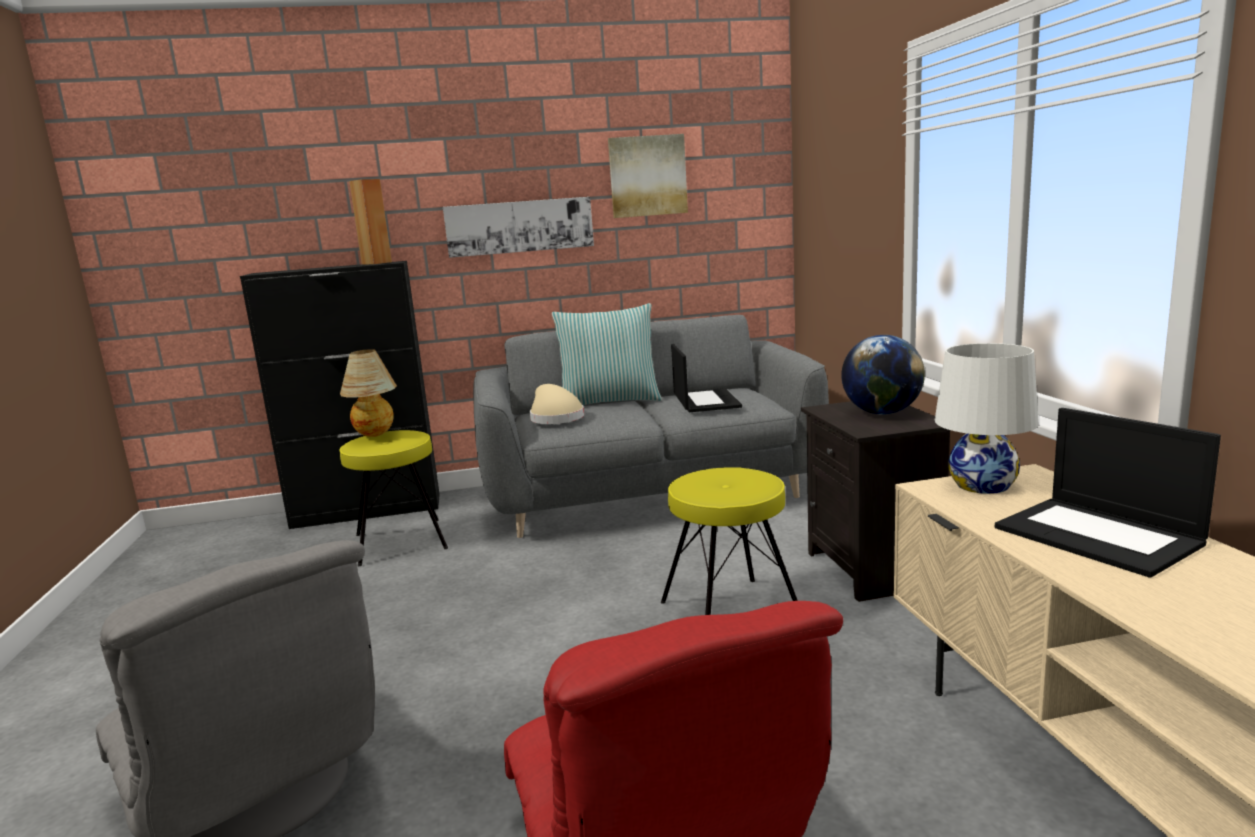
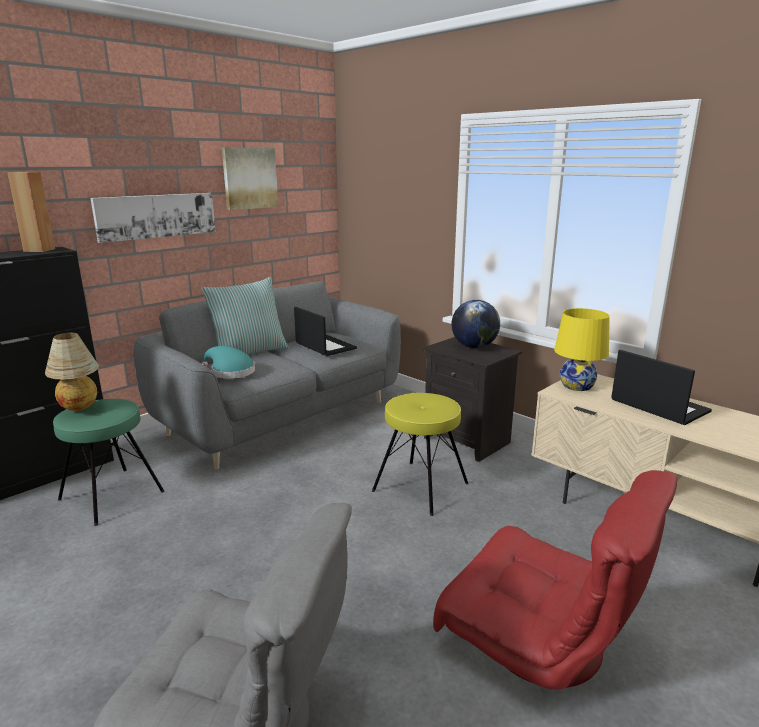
camera: 35 degrees left, 5 degrees up
yellow stool [339,430,448,566] -> green stool [53,399,165,526]
beige hat [530,384,584,424] -> turquoise hat [201,346,255,379]
white table lamp [935,343,1039,494] -> yellow table lamp [554,308,610,391]
laptop [995,408,1221,578] -> laptop turned 150 degrees counterclockwise [611,350,712,425]

